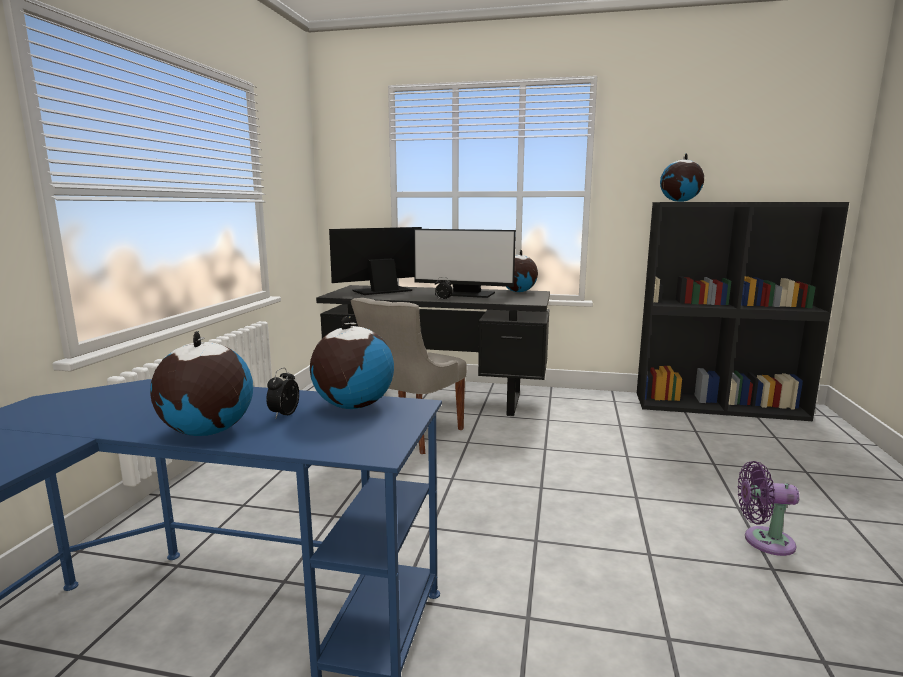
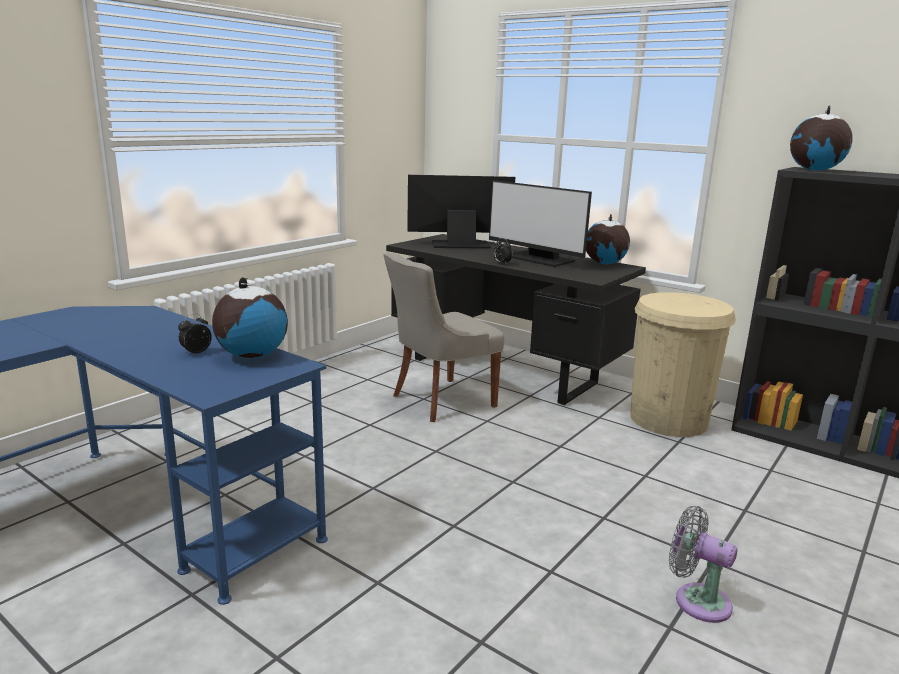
camera: 25 degrees right, 5 degrees up
globe [150,331,253,436] -> none
purple fan [738,461,799,556] -> grey fan [669,506,737,623]
none -> beige trash can [630,292,736,437]

